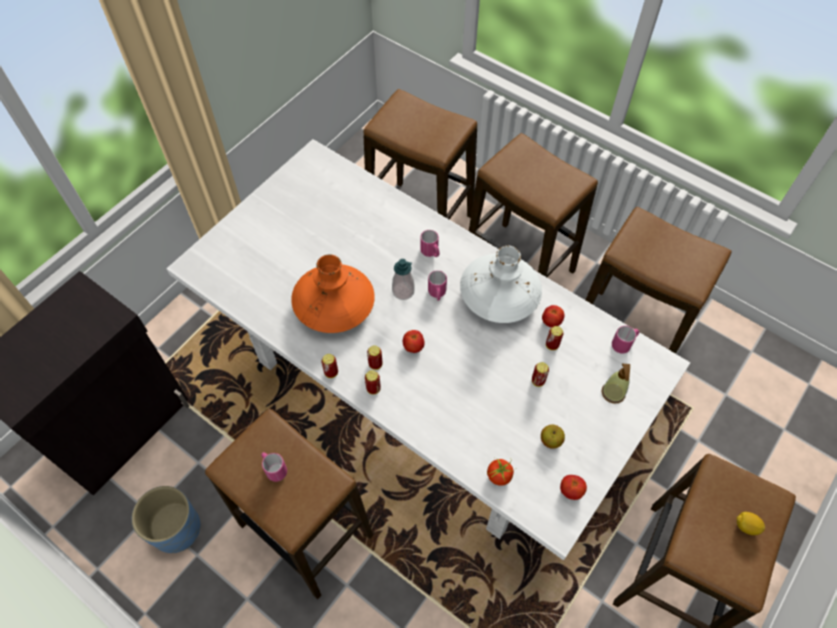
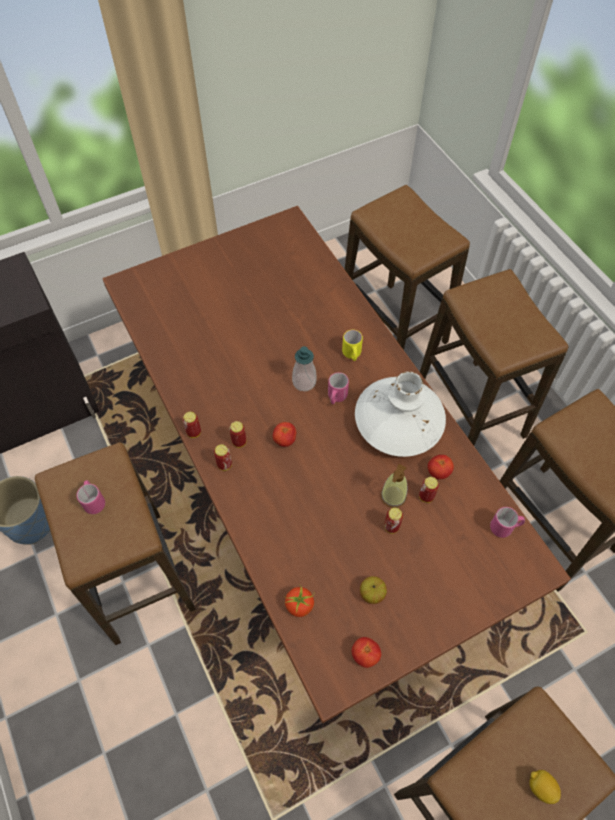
camera: 25 degrees right, 0 degrees up
white dining table [167,139,690,560] -> brown dining table [103,206,571,723]
orange vase [291,254,375,333] -> none
pink mug [420,230,439,257] -> yellow mug [342,330,363,361]
soap dispenser [601,364,630,404] -> soap dispenser moved to [381,464,407,508]

